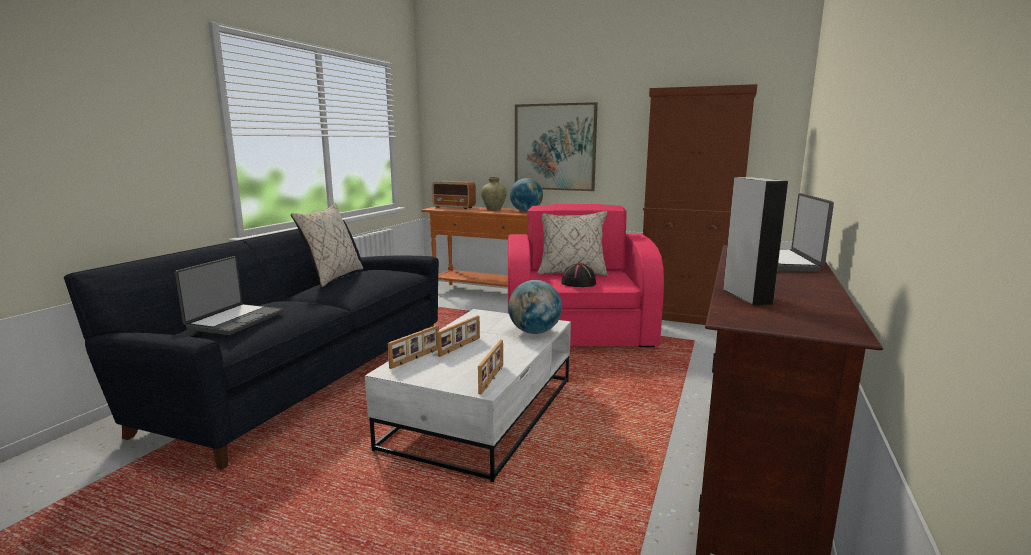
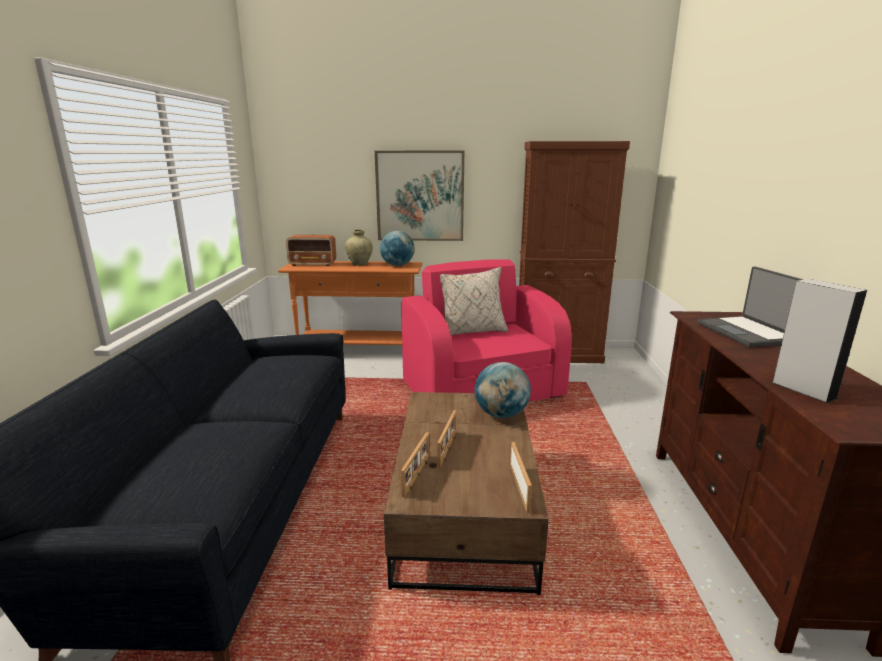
camera: 20 degrees left, 5 degrees up
laptop [175,256,283,335] -> none
beige pillow [291,203,363,287] -> none
white coffee table [365,309,571,482] -> brown coffee table [384,392,549,595]
black hat [561,263,596,287] -> none

